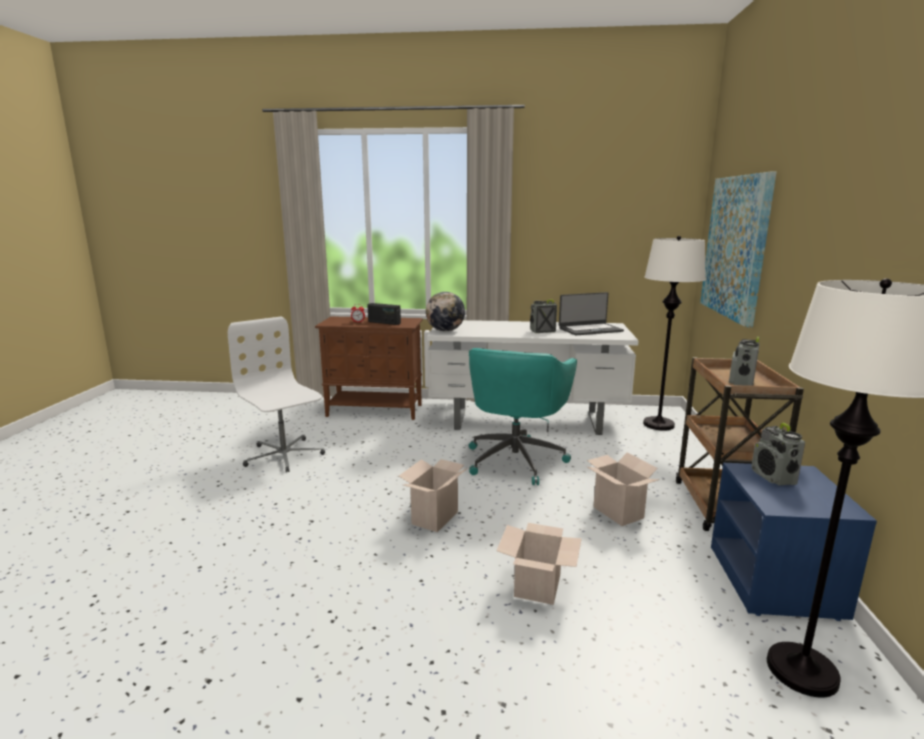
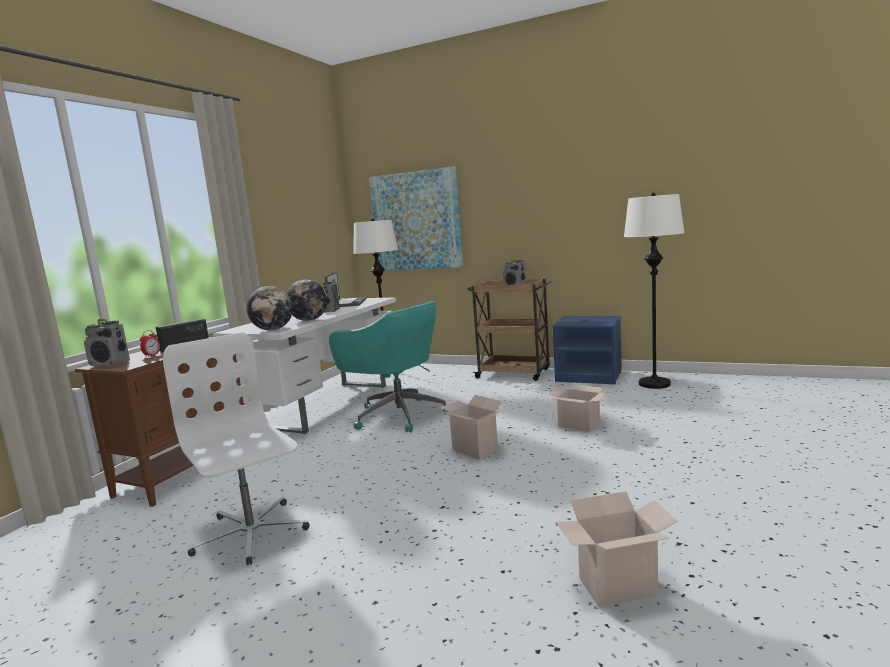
camera: 70 degrees left, 5 degrees down
white office chair [228,317,325,472] -> white office chair turned 75 degrees clockwise [163,332,310,565]
cardboard box [587,453,660,526] -> cardboard box moved to [556,491,678,607]
radio [751,423,805,485] -> radio moved to [84,319,130,366]
none -> globe [287,279,328,321]

